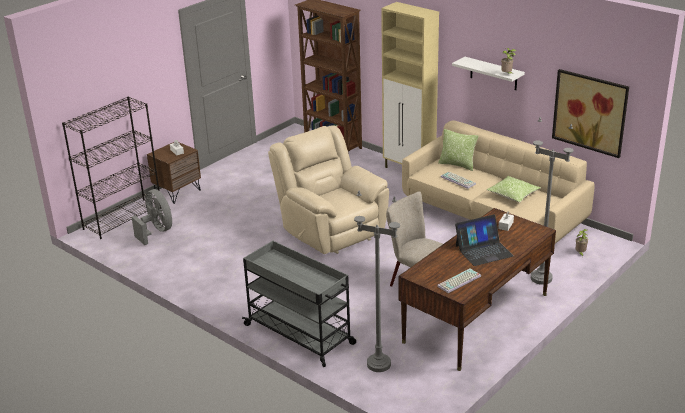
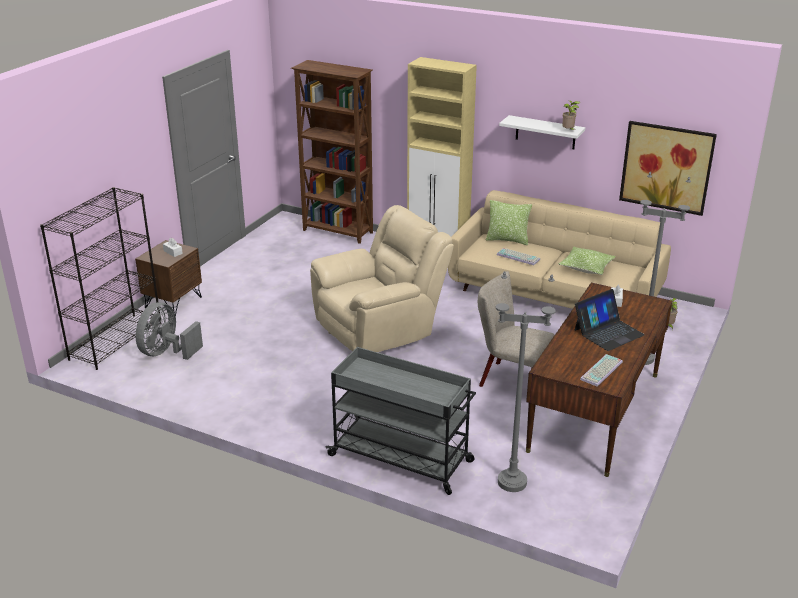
camera: 15 degrees left, 0 degrees up
grey fan [132,189,172,245] -> grey fan turned 105 degrees counterclockwise [136,302,203,360]
beige armchair [268,125,389,254] -> beige armchair turned 105 degrees clockwise [310,205,454,352]

